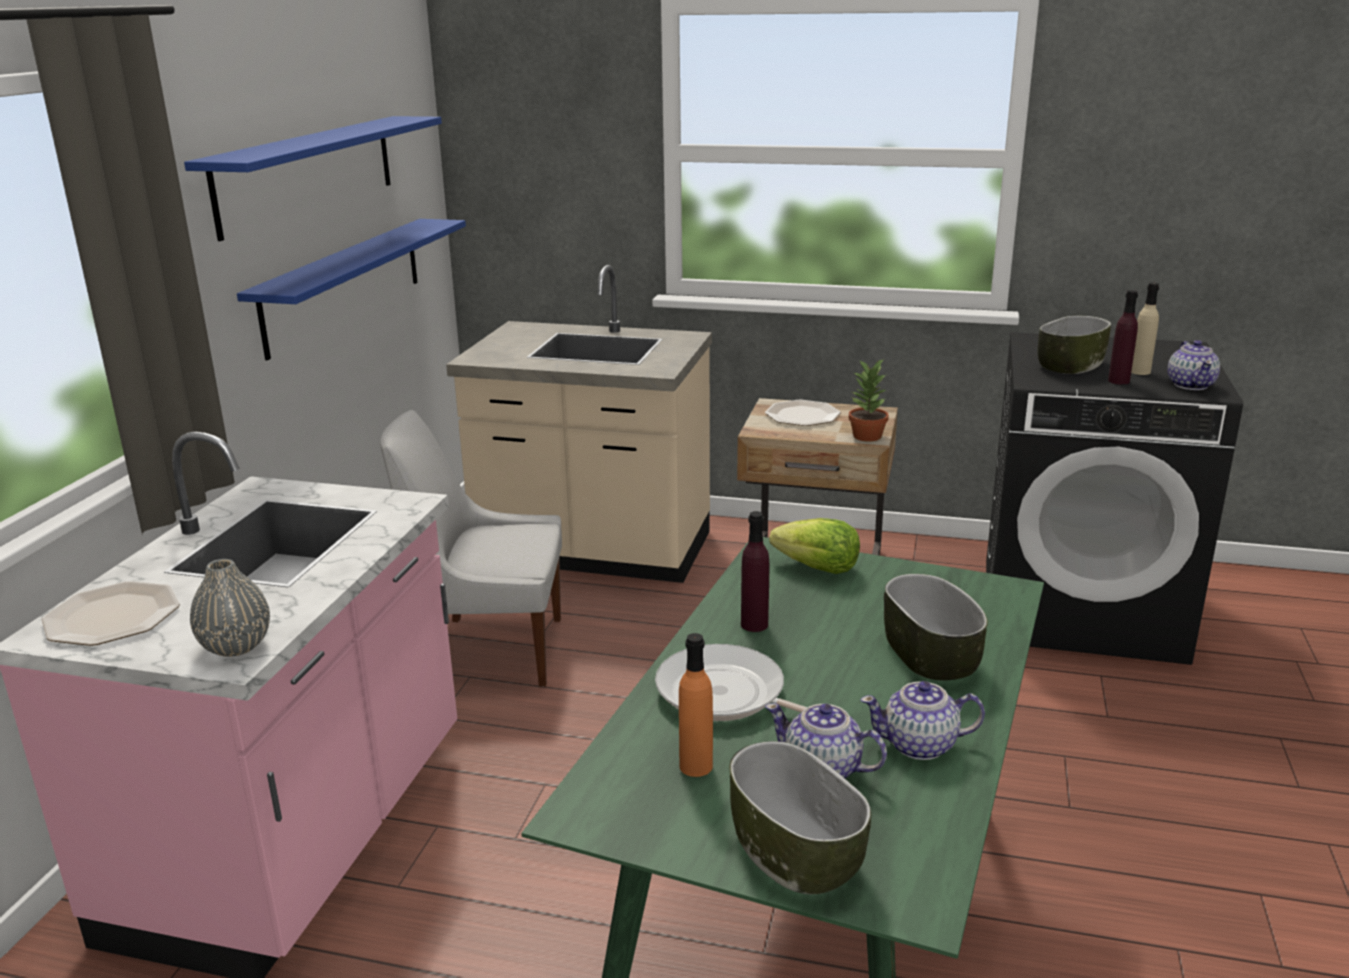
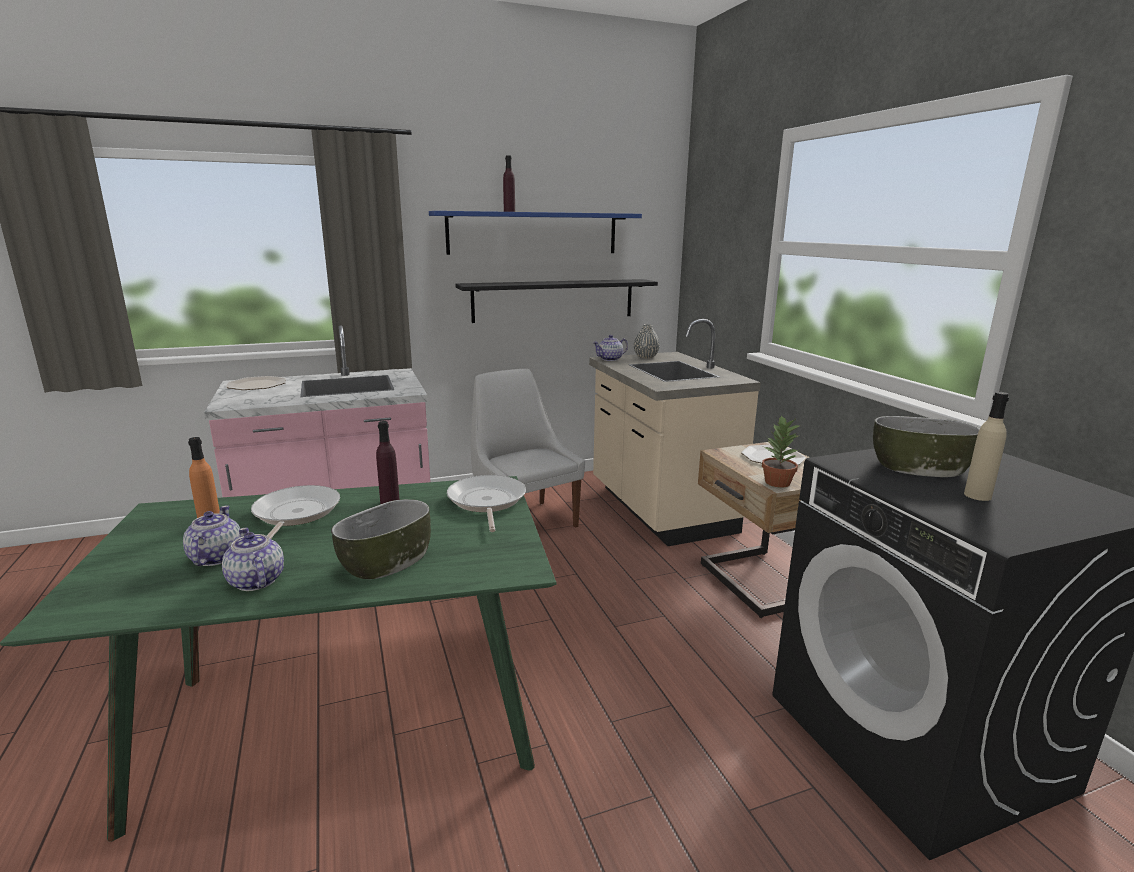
camera: 55 degrees right, 5 degrees down
grey vase [190,559,270,657] -> grey vase moved to [634,324,660,358]
blue shelf [237,219,466,360] -> black shelf [455,279,658,323]
bowl [729,741,871,894] -> none
lettuce [769,518,860,574] -> frying pan [447,475,526,532]
purple bottle [1108,290,1138,385] -> purple bottle moved to [503,156,515,212]
teapot [1168,340,1220,390] -> teapot moved to [593,335,628,361]

